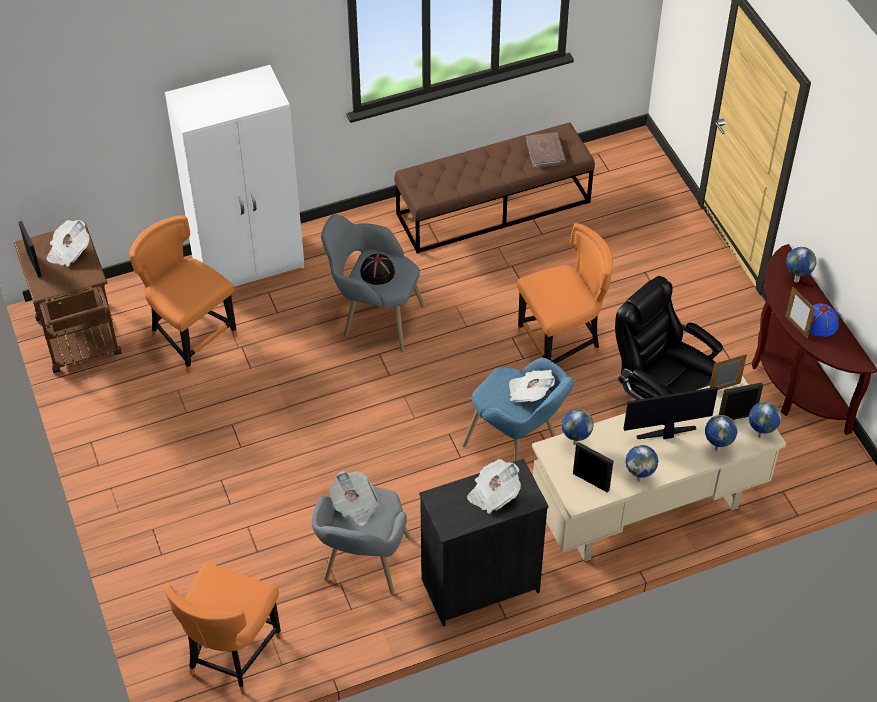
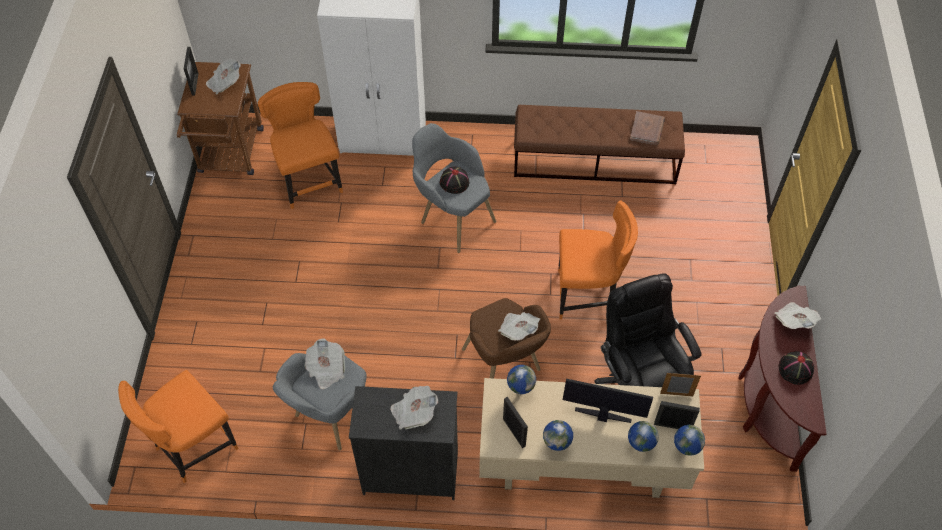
camera: 25 degrees right, 5 degrees up
blue armchair [462,358,574,461] -> brown armchair [462,298,551,378]
picture frame [785,287,815,338] -> none
globe [786,247,816,282] -> newspaper [774,302,822,329]
blue hat [809,303,839,337] -> black hat [779,351,814,385]

